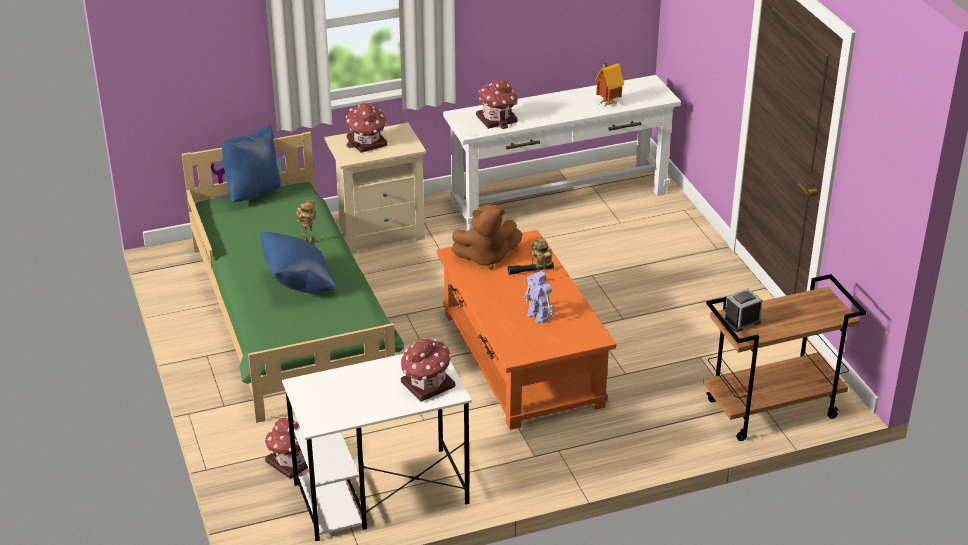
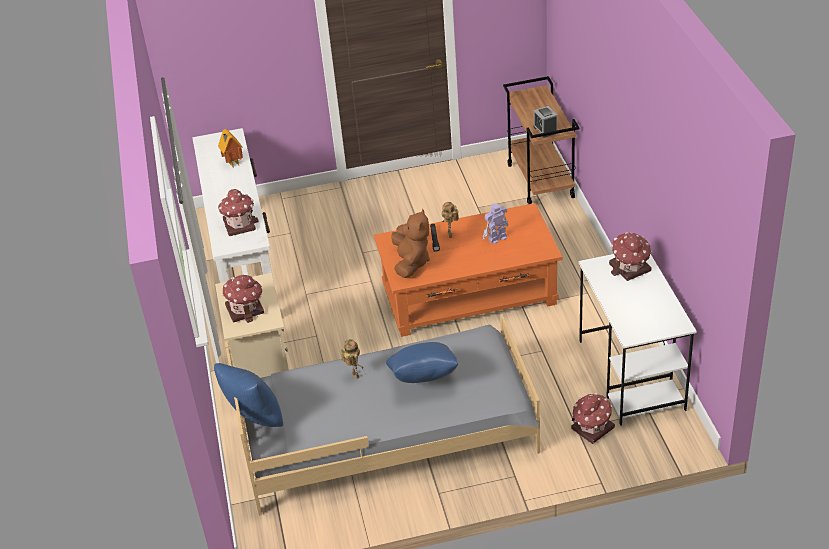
camera: 80 degrees left, 5 degrees up
green bed [182,132,404,423] -> grey bed [225,314,540,516]

